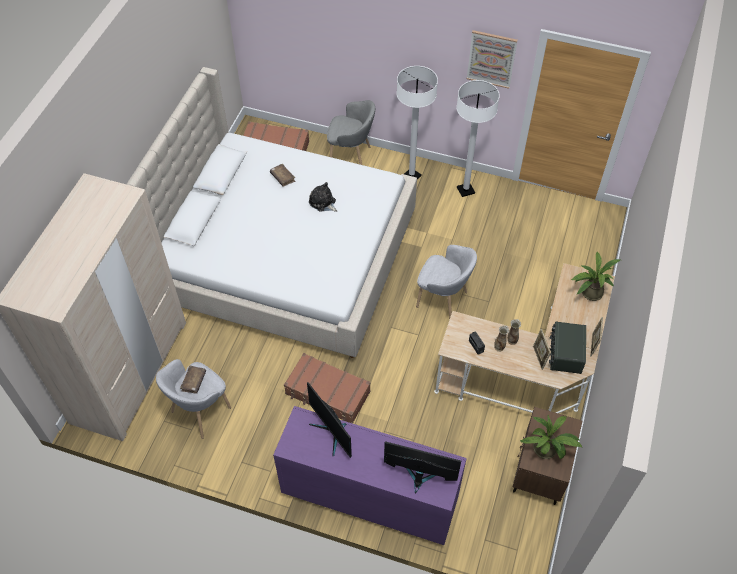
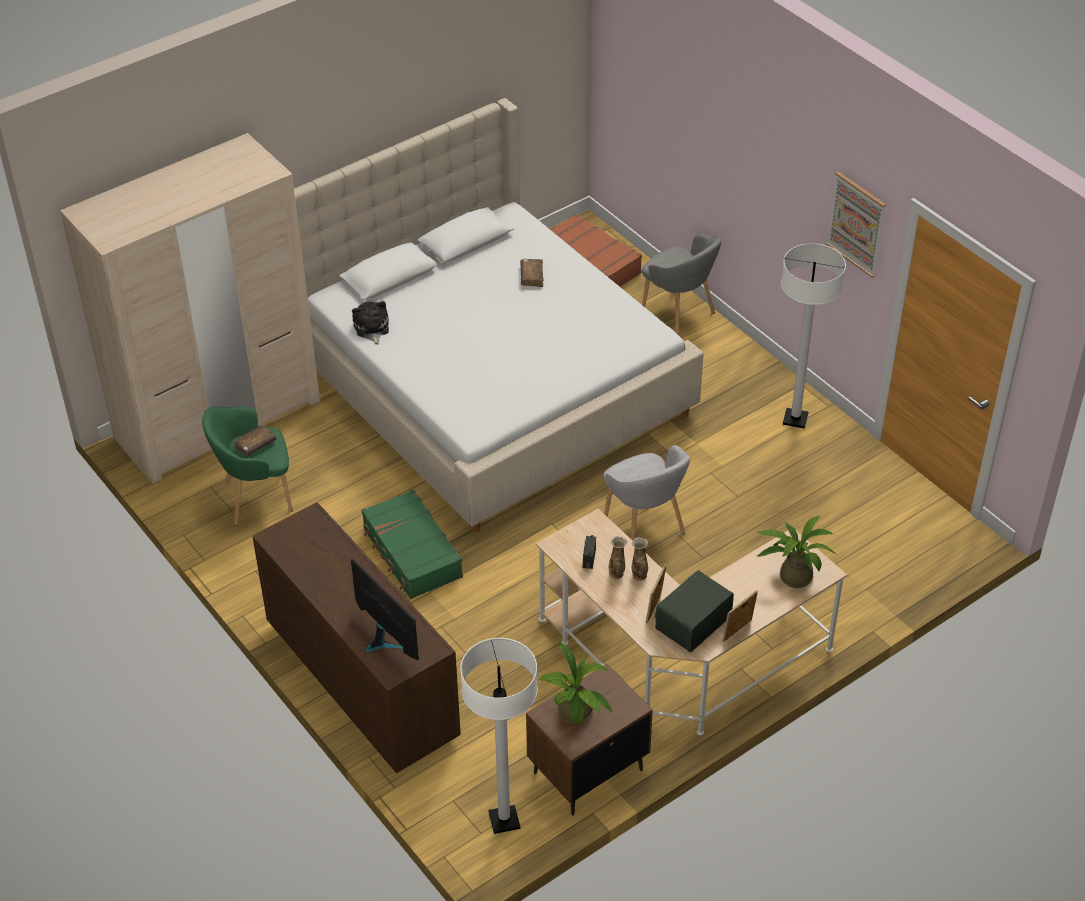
camera: 35 degrees right, 10 degrees down
grey armchair [156,359,231,439] -> green armchair [202,406,293,526]
purple dresser [273,406,467,545] -> brown dresser [252,502,461,773]
brown suitcase [284,353,371,424] -> green suitcase [362,489,463,599]
monitor [307,382,352,458] -> none
plush toy [309,182,338,212] -> plush toy moved to [352,301,389,345]
white floor lamp [397,66,438,179] -> white floor lamp moved to [460,638,538,834]

